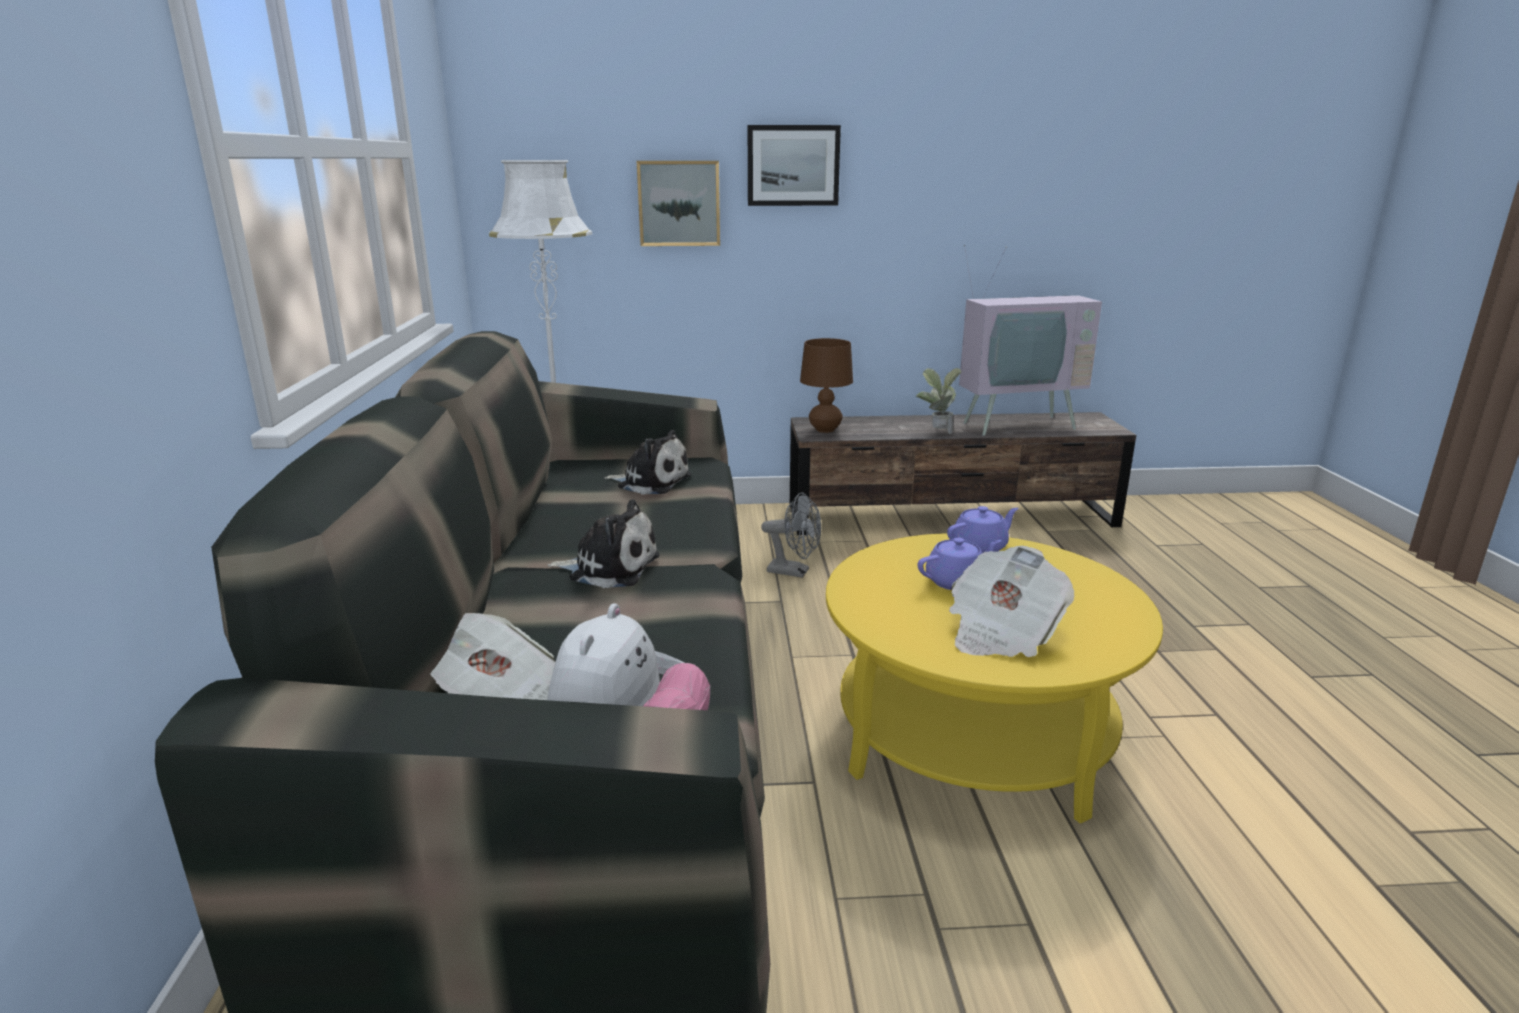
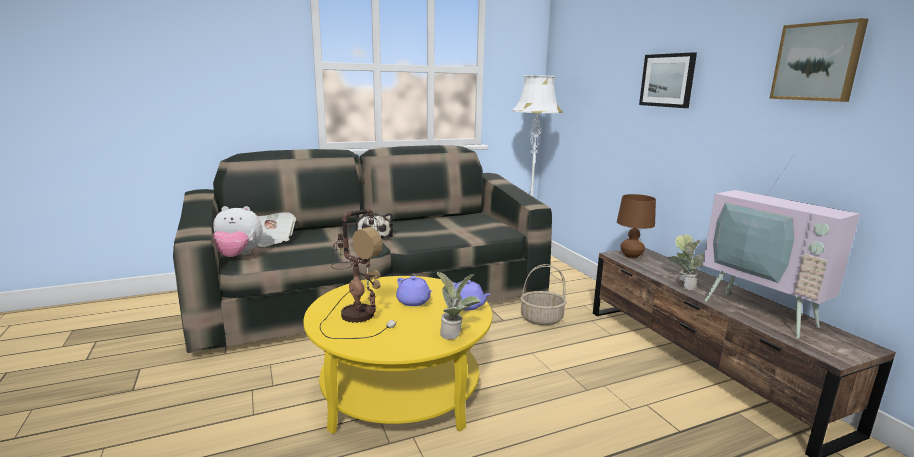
camera: 70 degrees right, 5 degrees down
plush toy [604,430,691,494] -> none
picture [637,161,720,246] -> picture moved to [769,18,868,102]
grey fan [761,492,821,578] -> basket [520,264,566,326]
newspaper [949,546,1075,657] -> table lamp [320,209,397,339]
none -> potted plant [437,271,480,340]

